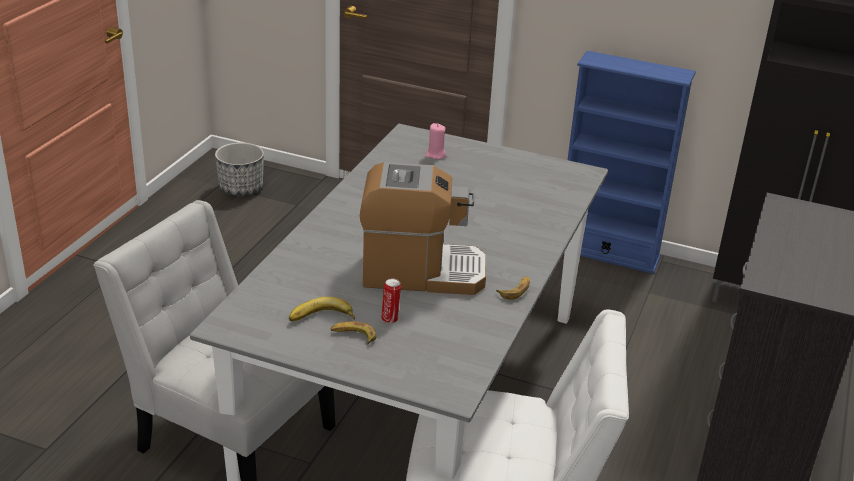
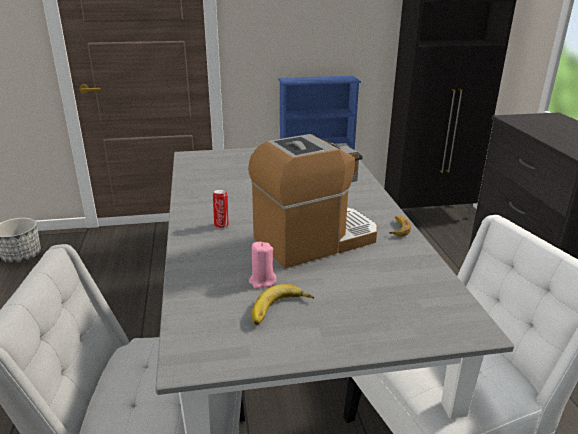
camera: 30 degrees left, 5 degrees down
banana [331,321,377,344] -> none
can [381,279,401,323] -> can moved to [213,189,229,228]
pink candle [426,123,446,159] -> pink candle moved to [249,242,277,289]

